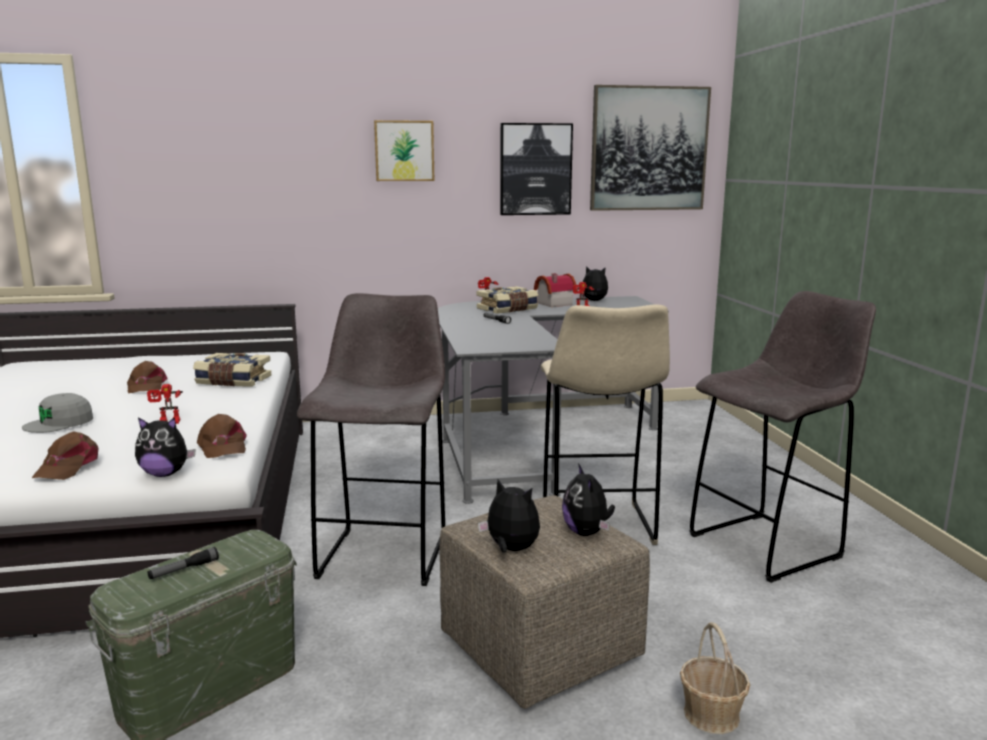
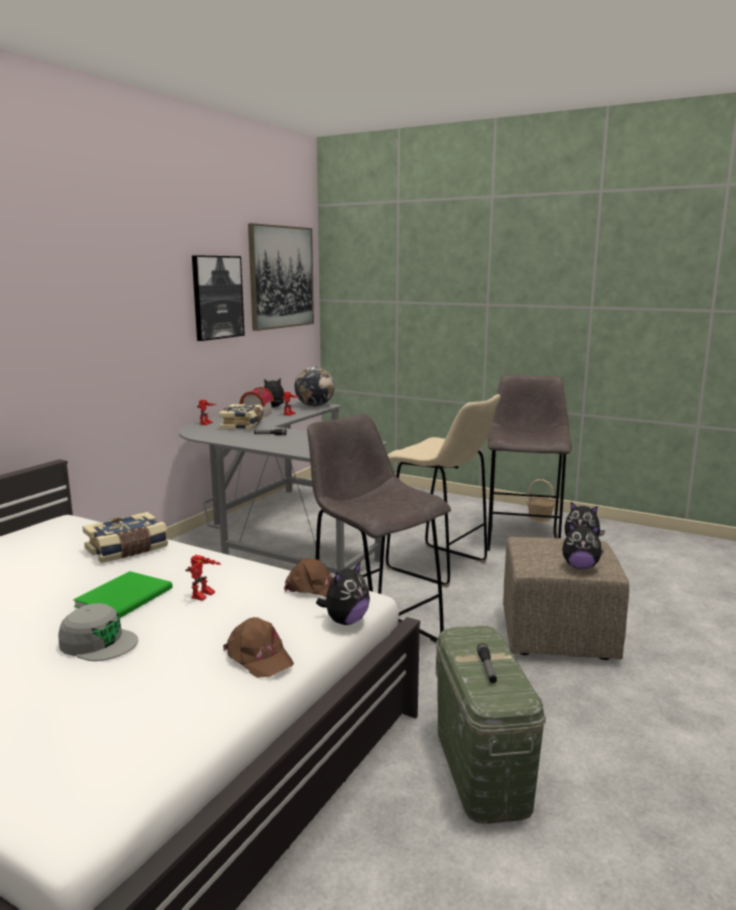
camera: 50 degrees left, 0 degrees up
grey cap [22,393,93,433] -> grey cap turned 60 degrees counterclockwise [58,603,138,661]
brown cap [127,361,168,393] -> none
picture [374,120,434,181] -> none
plush toy [478,479,540,552] -> plush toy turned 150 degrees counterclockwise [562,523,604,569]
basket [680,622,750,734] -> basket moved to [527,479,555,522]
none -> green book [73,571,173,618]
none -> globe [295,367,334,407]

